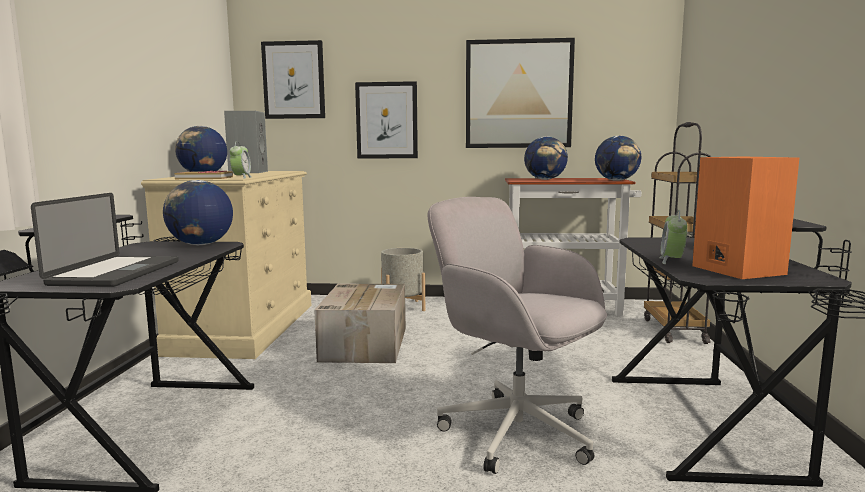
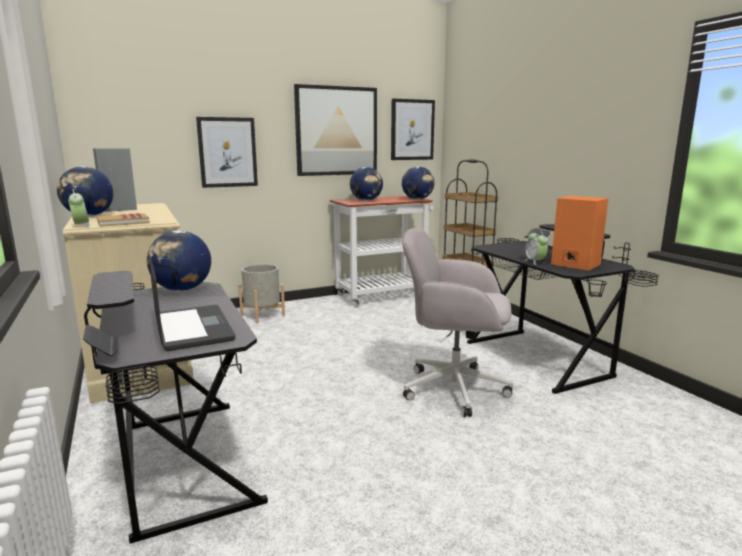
camera: 30 degrees left, 5 degrees up
alarm clock [229,142,251,179] -> alarm clock moved to [68,189,90,228]
picture [261,40,325,119] -> picture moved to [391,99,435,160]
cardboard box [314,284,406,363] -> none

